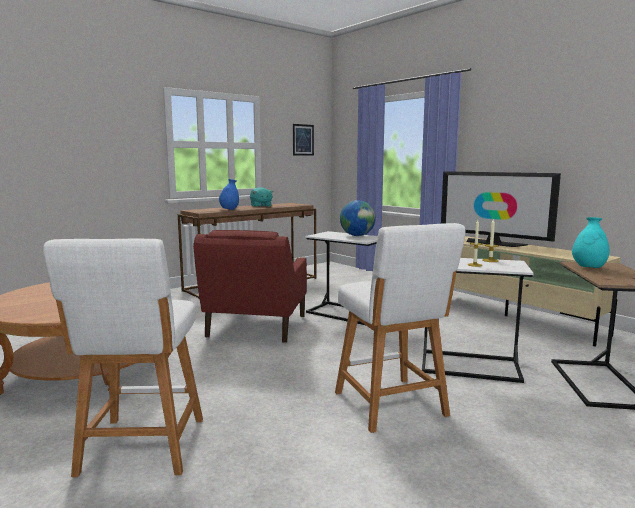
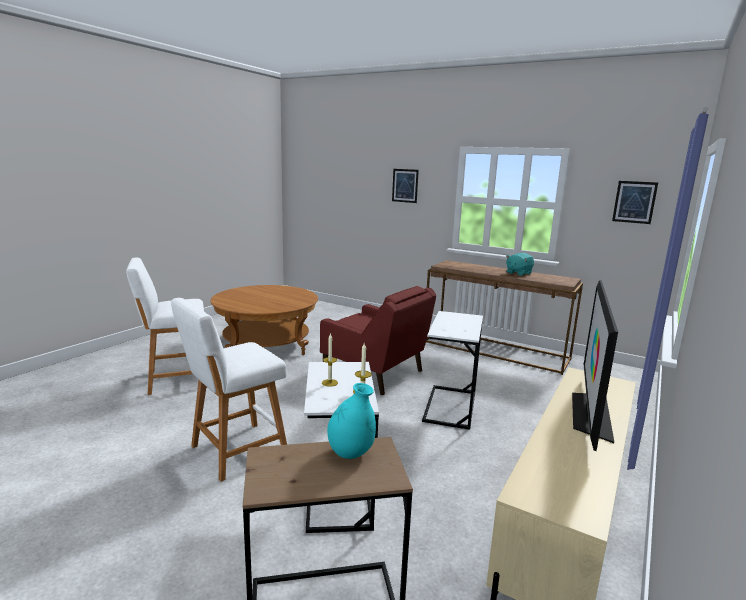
camera: 70 degrees right, 5 degrees up
red armchair [193,230,307,343] -> red armchair turned 135 degrees counterclockwise [320,286,436,395]
blue vase [219,179,239,210] -> none
globe [340,200,376,236] -> none
none -> picture [392,169,419,203]

